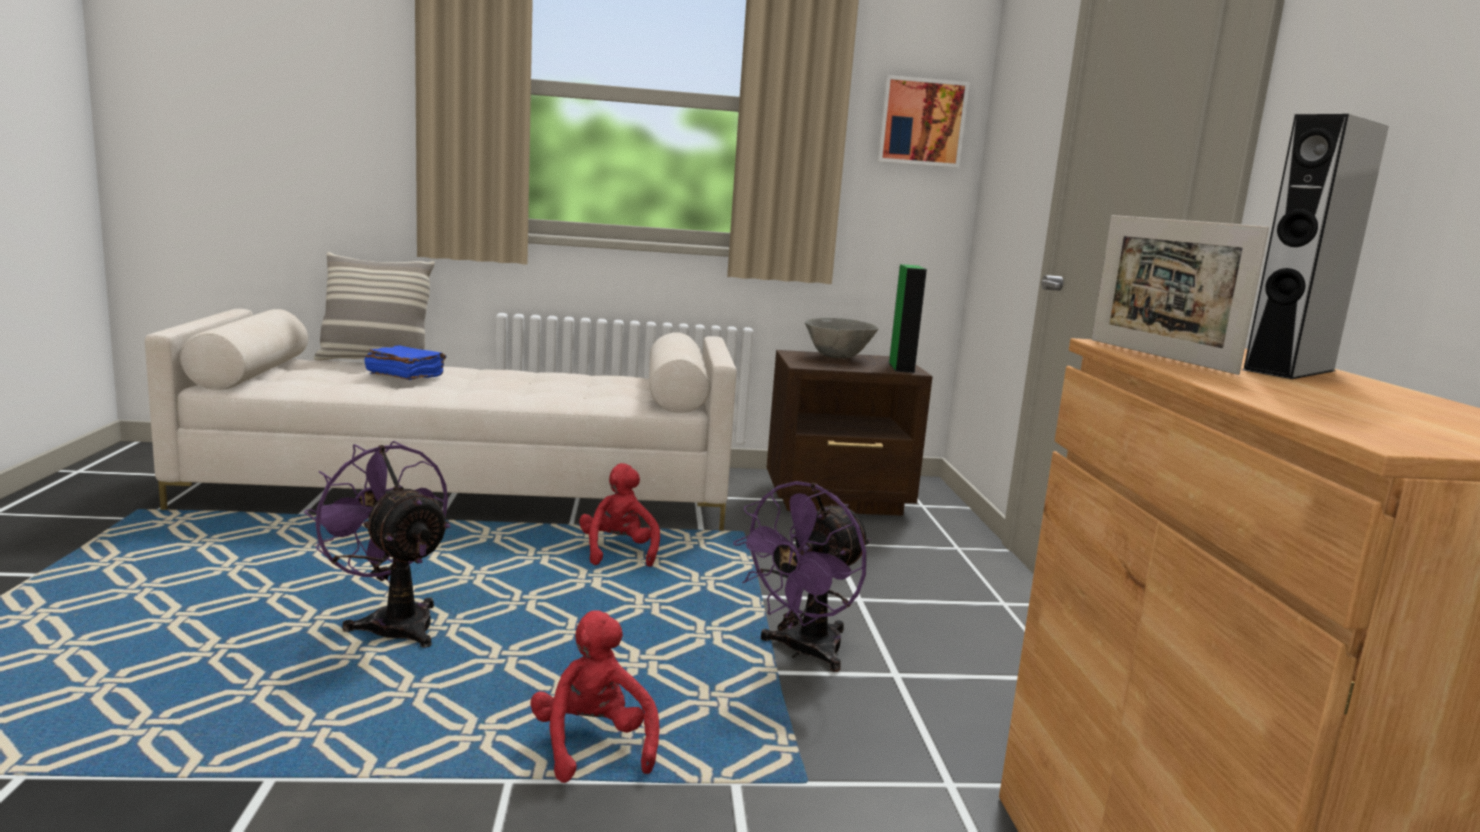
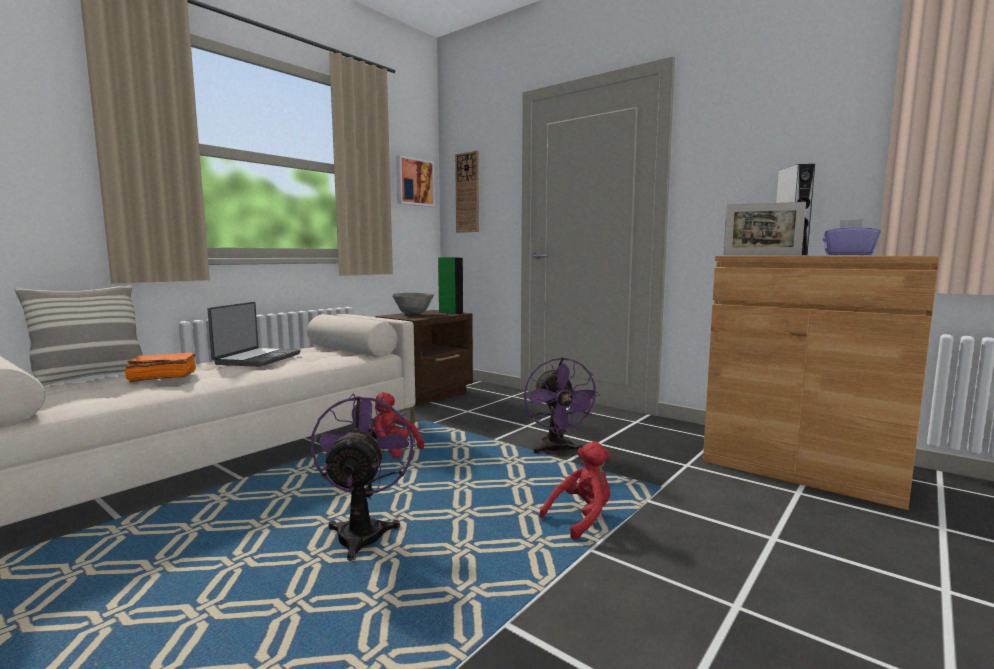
camera: 45 degrees left, 5 degrees down
purple fan [304,441,450,648] -> purple fan turned 90 degrees clockwise [311,394,415,561]
blue book [364,345,446,380] -> orange book [124,353,196,383]
red plush toy [531,610,660,783] -> red plush toy turned 120 degrees clockwise [539,441,610,540]
none -> laptop [207,302,301,367]
none -> wall clock [455,151,479,233]
none -> purple tissue box [822,219,881,255]

